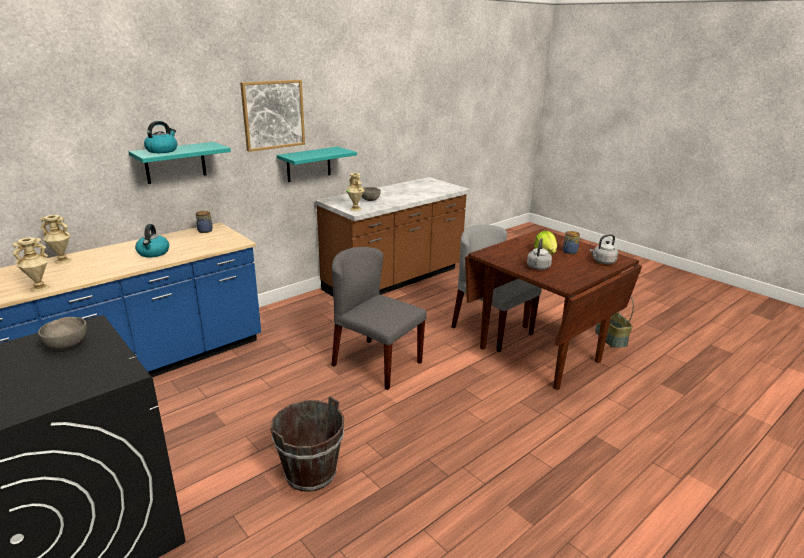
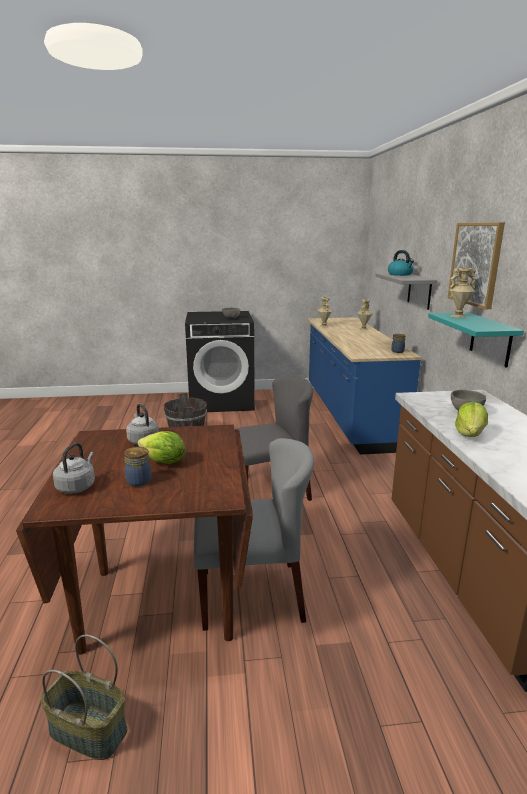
camera: 125 degrees right, 5 degrees down
turquoise shelf [129,142,231,184] -> grey shelf [375,273,438,310]
kettle [135,224,169,258] -> none
beige vase [346,173,364,211] -> beige vase moved to [449,268,476,318]
none -> lettuce [455,402,488,437]

